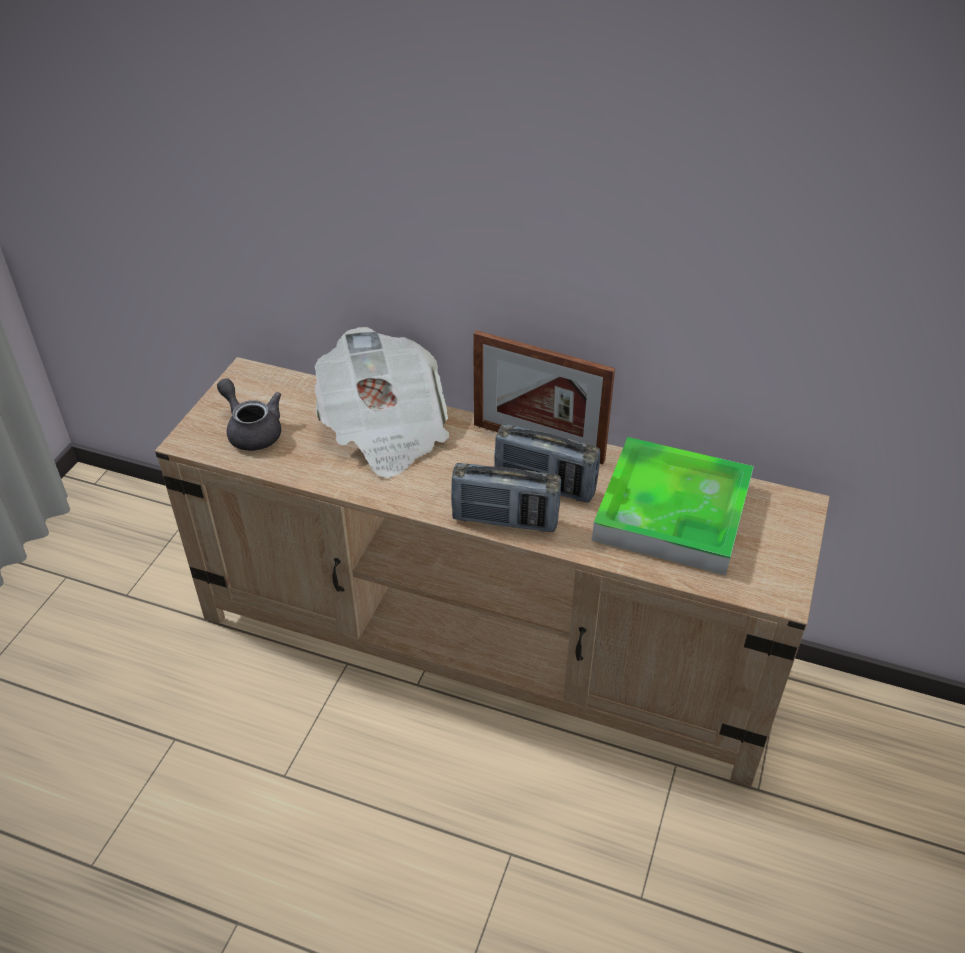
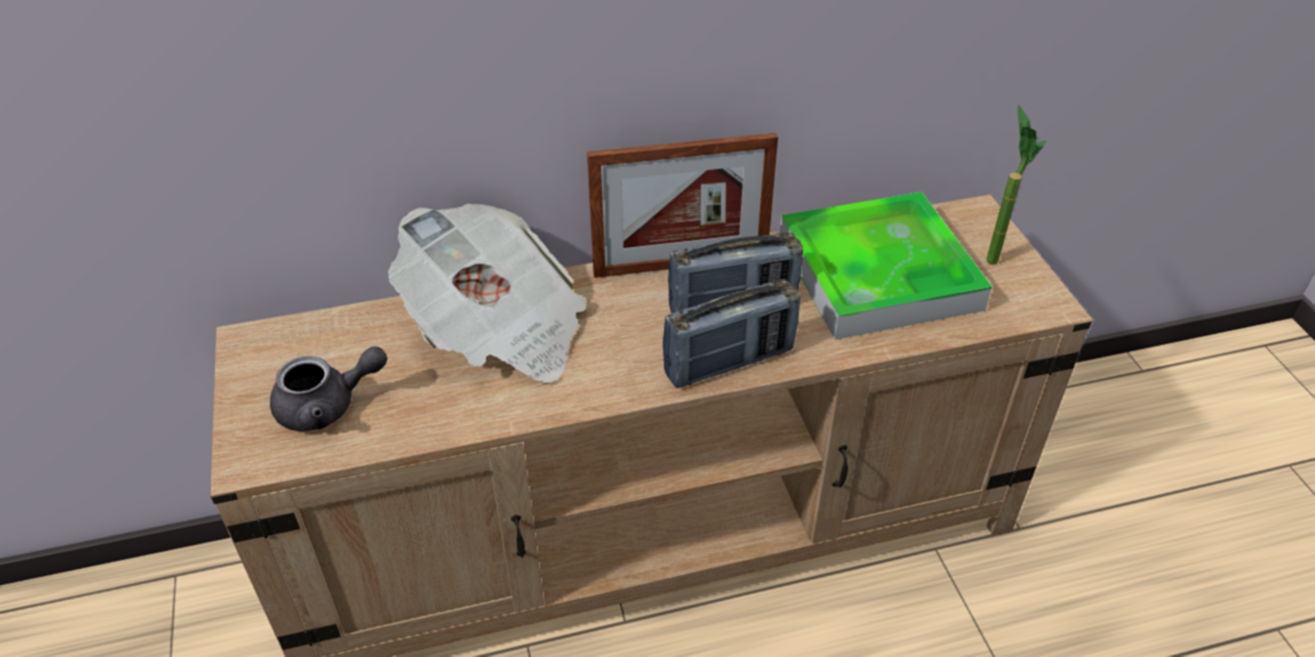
camera: 35 degrees left, 0 degrees up
grey teapot [217,378,281,451] -> grey teapot turned 150 degrees clockwise [270,346,387,431]
none -> potted plant [986,105,1046,265]

